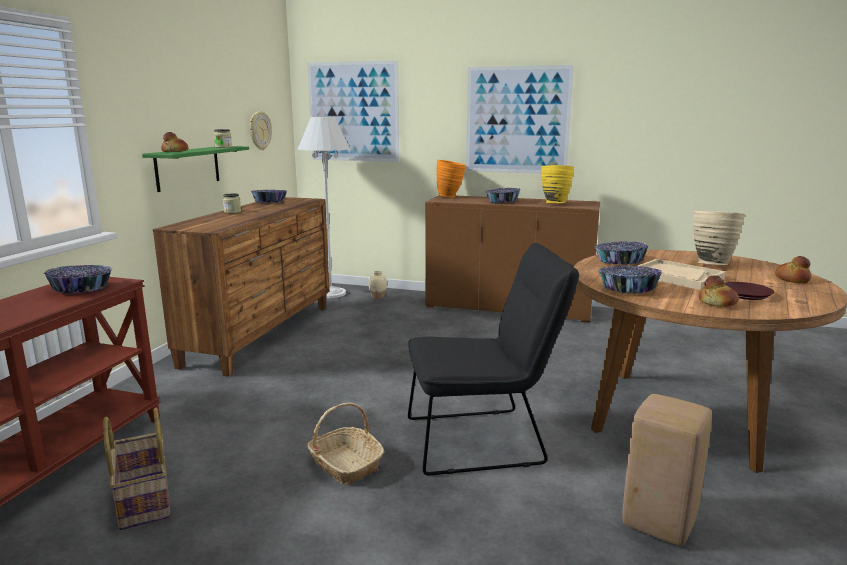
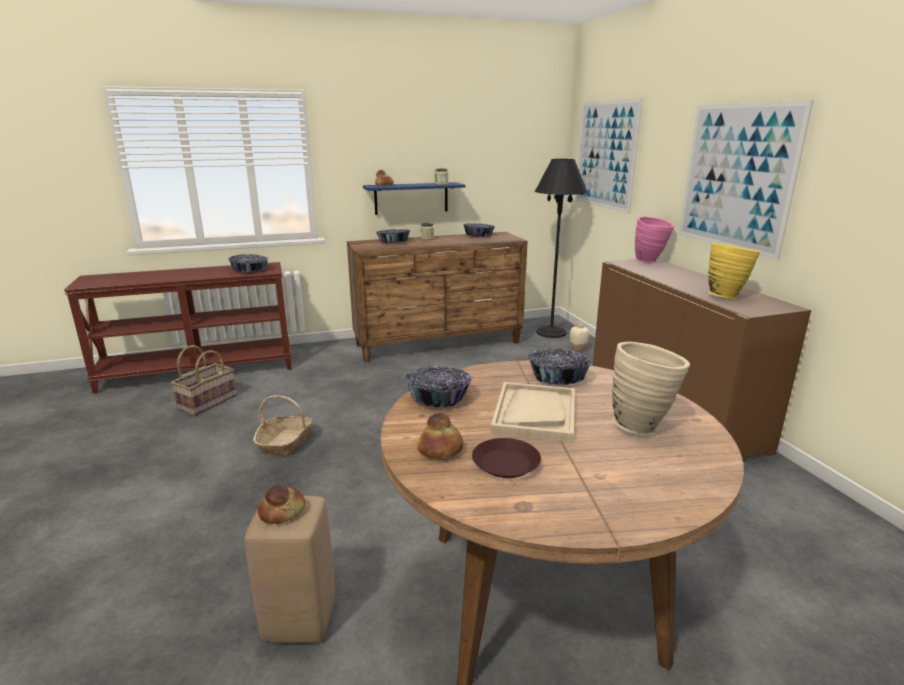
camera: 55 degrees right, 5 degrees up
green shelf [142,146,249,192] -> blue shelf [363,182,466,215]
wall clock [250,111,272,150] -> none
white floor lamp [298,117,350,298] -> black floor lamp [535,159,588,338]
black chair [408,243,579,475] -> none
orange vase [436,160,466,198] -> pink vase [635,217,674,264]
bowl [486,188,520,203] -> bowl moved to [376,229,410,243]
bread [775,256,811,283] -> bread moved to [258,485,306,524]

